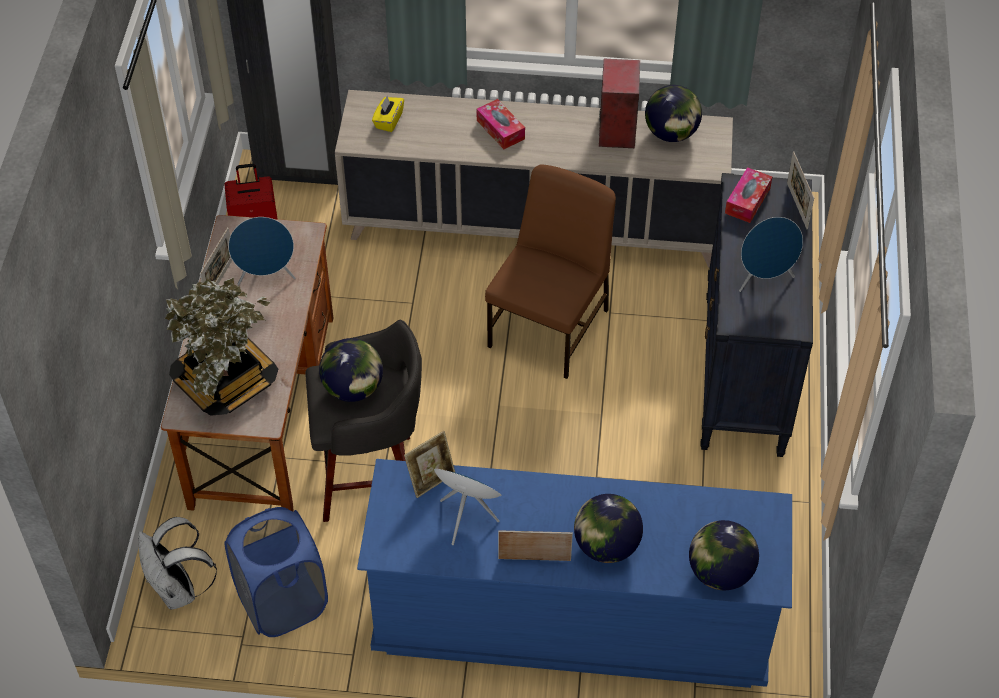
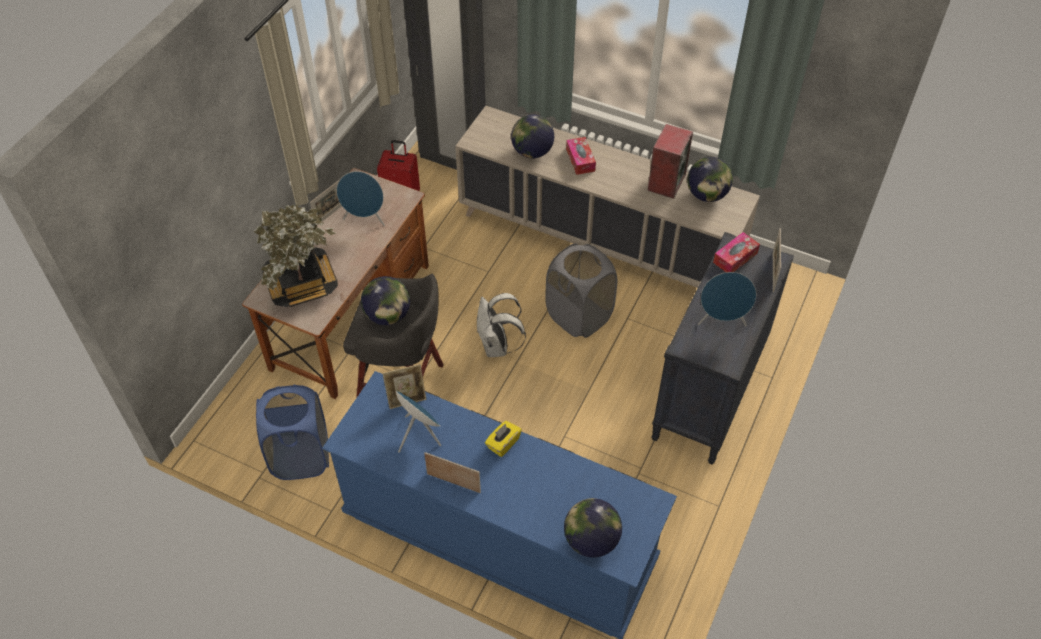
camera: 20 degrees right, 0 degrees up
white backpack [138,517,217,610] -> white backpack moved to [477,293,526,357]
yellow tissue box [372,96,404,132] -> yellow tissue box moved to [485,421,522,457]
brown chair [485,164,616,379] -> grey laundry basket [545,243,617,338]
globe [574,494,643,563] -> globe moved to [511,114,554,158]

